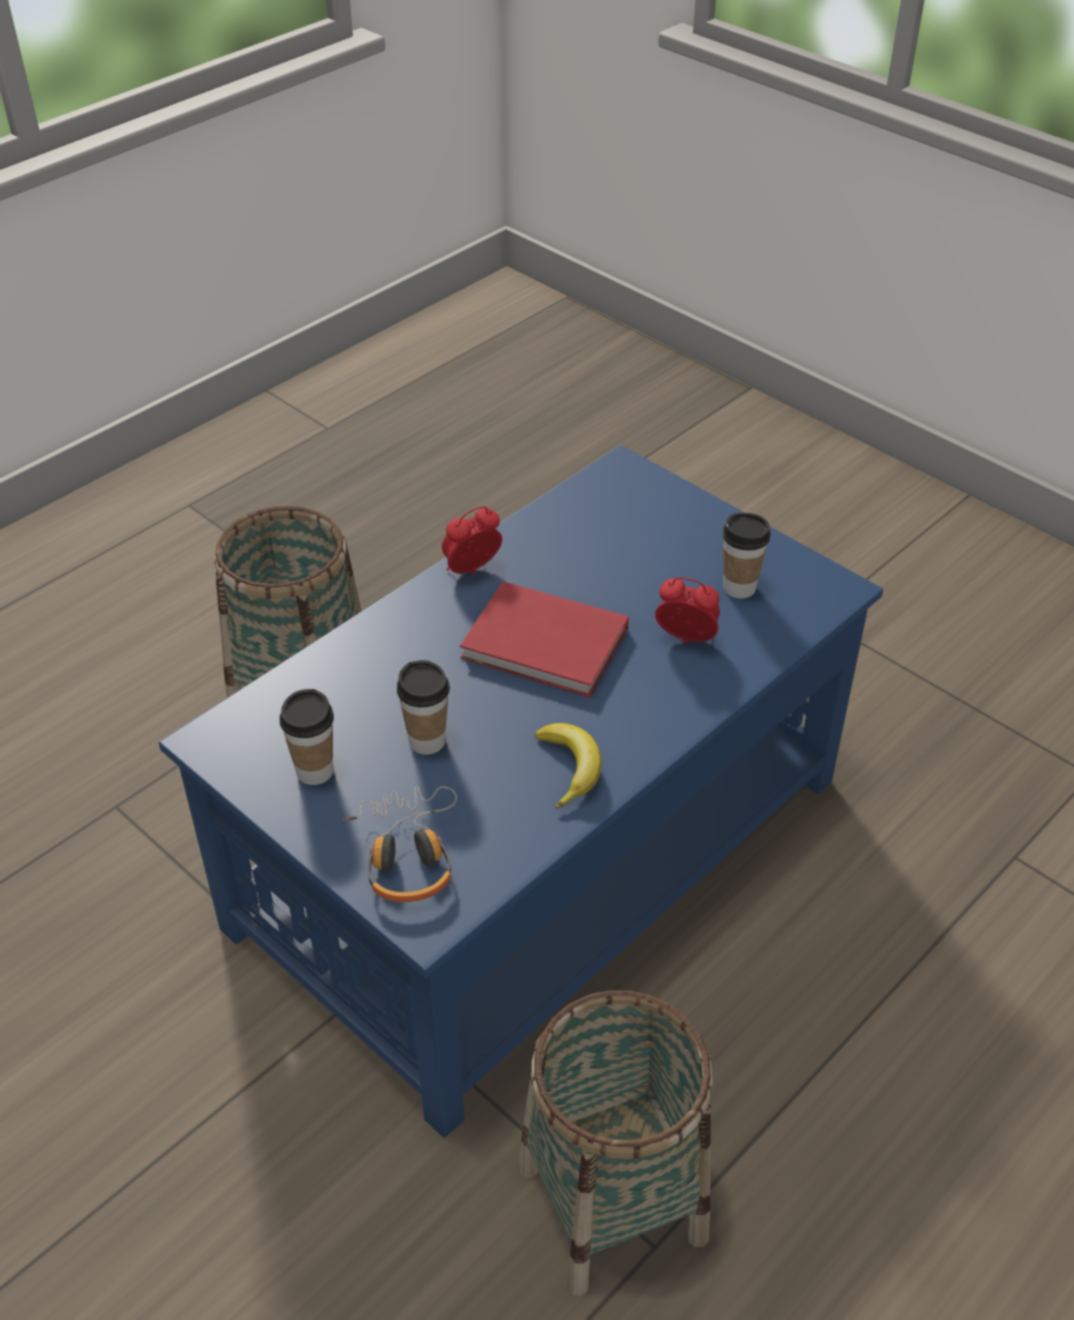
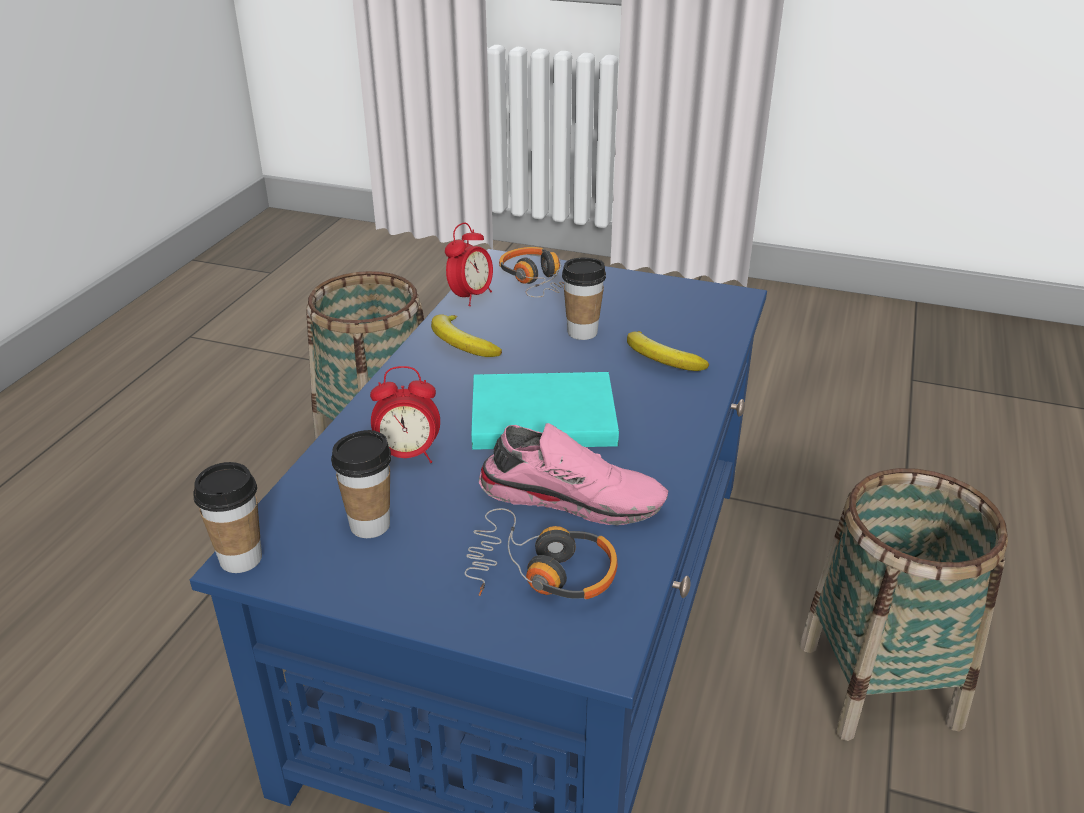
camera: 155 degrees right, 10 degrees down
cup [279,689,334,785] -> cup moved to [193,462,262,573]
alarm clock [442,506,502,574] -> alarm clock moved to [445,223,493,306]
red book [460,581,629,697] -> turquoise book [471,372,619,450]
none -> headphones [464,508,618,599]
none -> pink shoe [479,423,668,525]
none -> banana [627,331,709,371]

